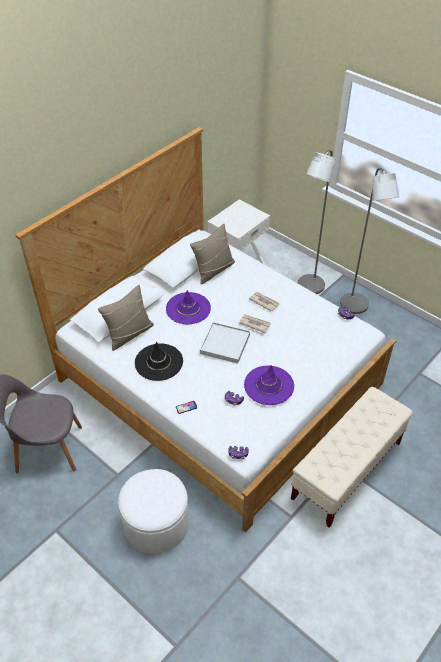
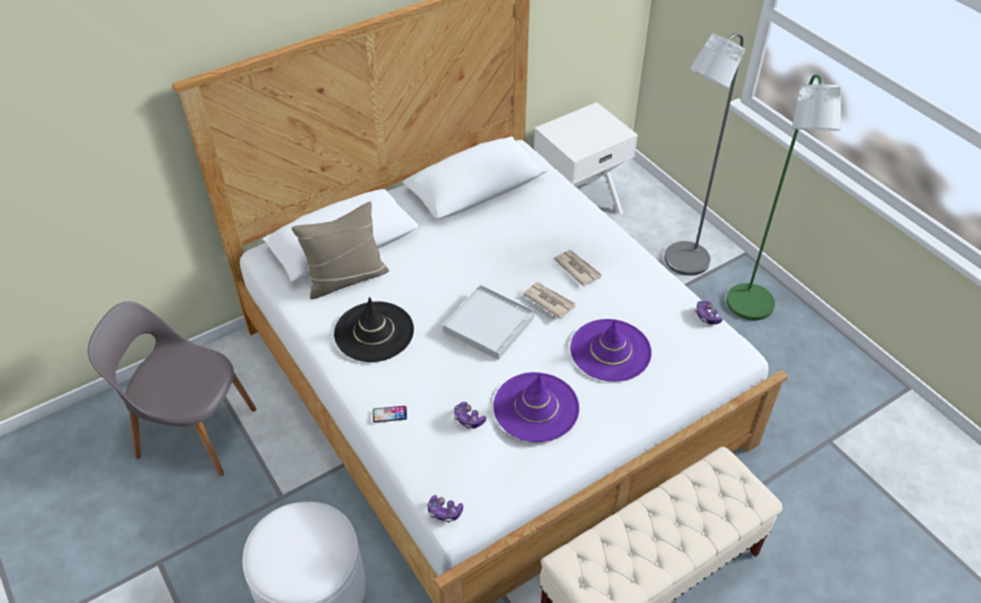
camera: 15 degrees right, 0 degrees up
purple hat [166,290,211,324] -> purple hat moved to [570,319,652,382]
beige pillow [190,224,235,284] -> none
grey floor lamp [340,168,399,314] -> green floor lamp [726,75,841,320]

